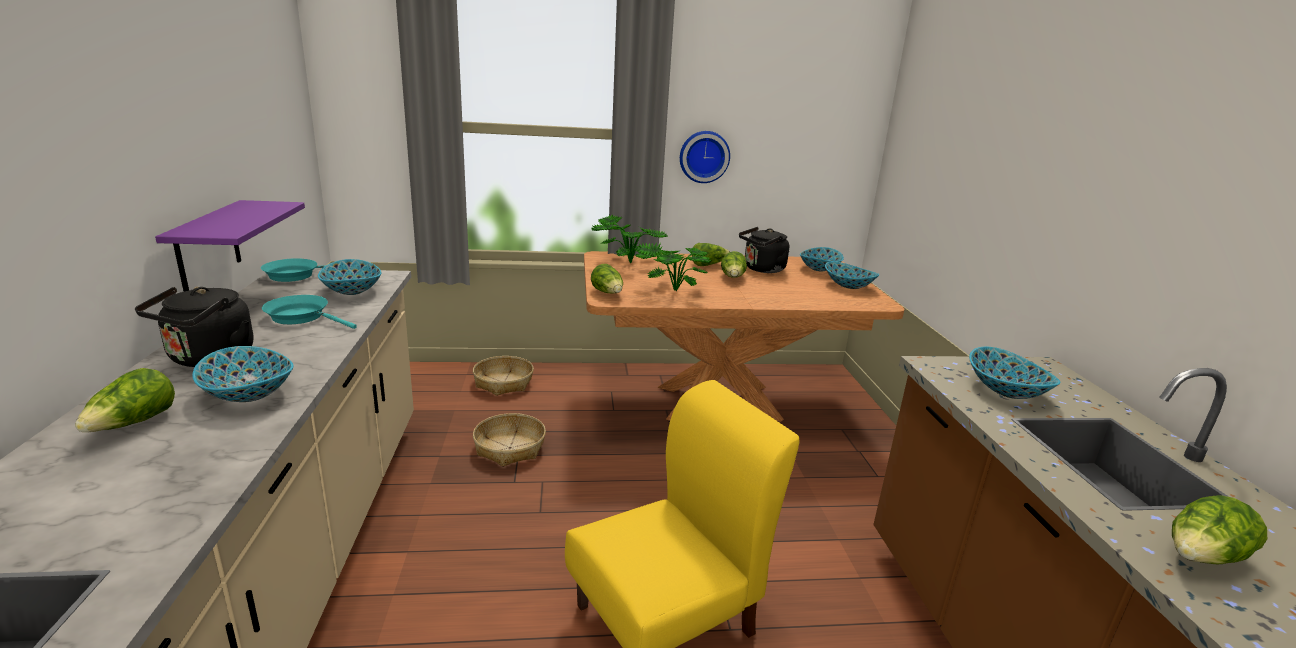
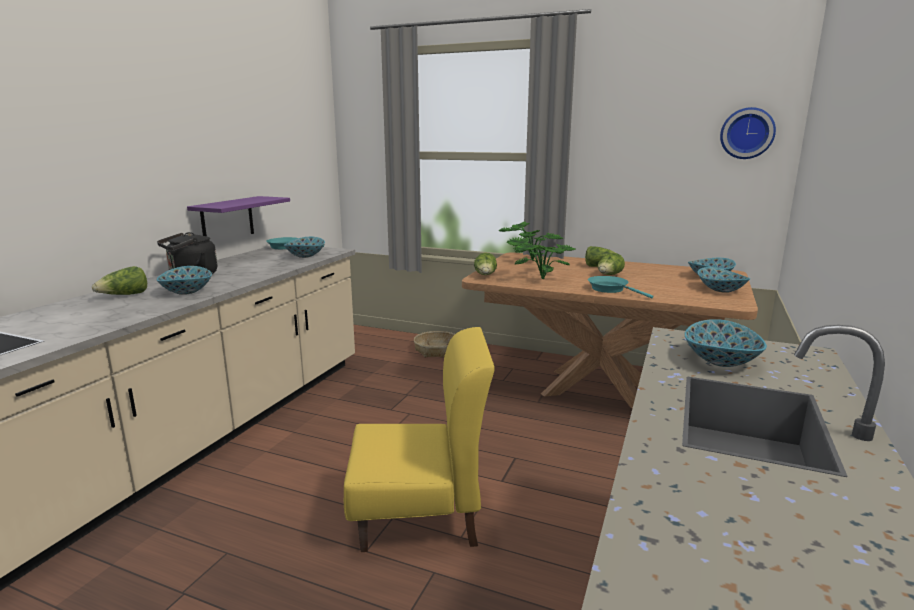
camera: 30 degrees right, 5 degrees down
turquoise frying pan [262,295,357,329] -> turquoise frying pan moved to [588,276,653,298]
basket [473,413,546,467] -> none
wall clock [680,131,730,183] -> wall clock moved to [720,107,776,159]
black kettle [739,227,789,273] -> none
lettuce [1172,495,1267,565] -> none

